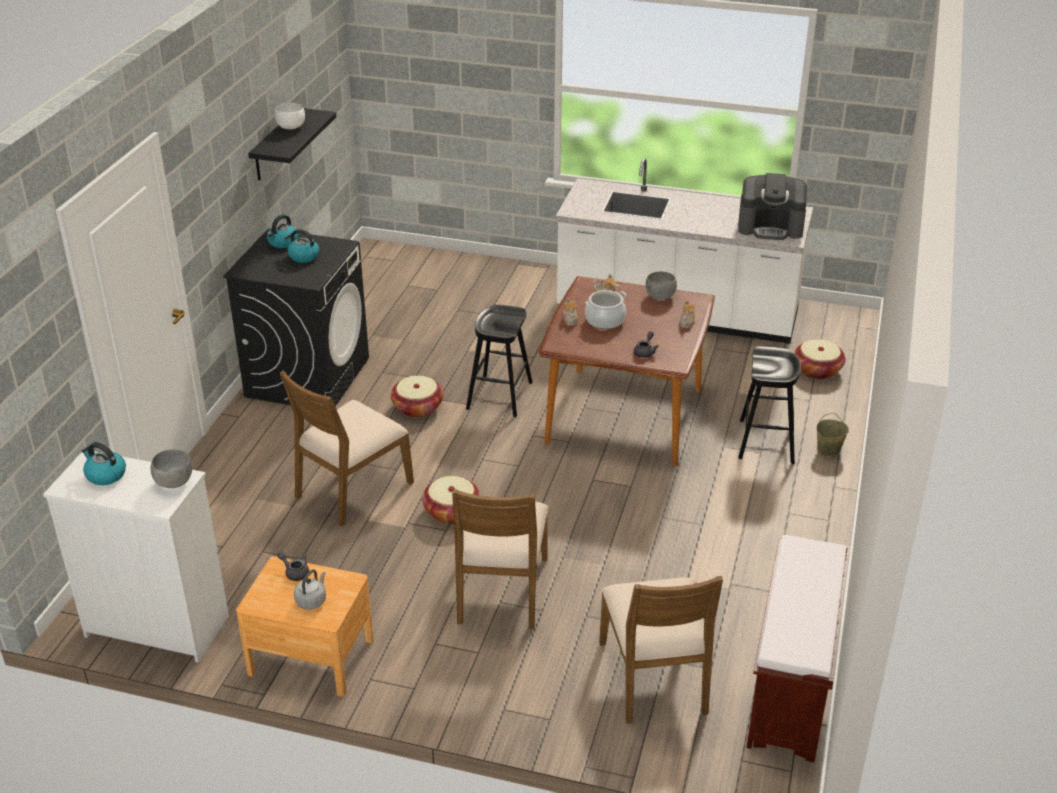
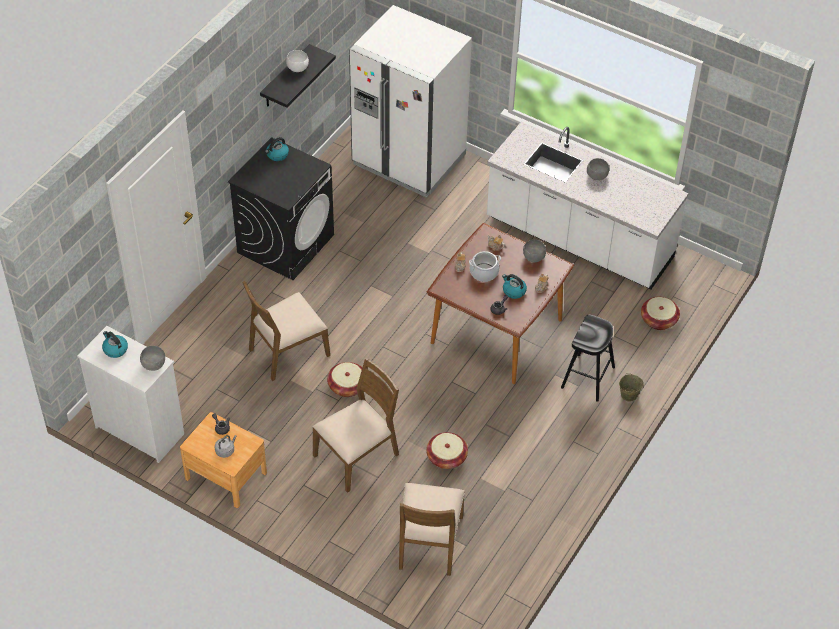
camera: 15 degrees right, 15 degrees up
kettle [284,229,319,263] -> kettle moved to [502,274,527,299]
basket [391,376,444,418] -> basket moved to [426,432,468,469]
brown chair [452,489,548,629] -> brown chair turned 150 degrees counterclockwise [313,358,399,493]
black stool [466,305,533,417] -> none
coffee machine [738,173,807,240] -> none
brown bench [747,535,850,762] -> none
none -> white fridge [349,5,472,198]
none -> grey bowl [587,158,609,181]

